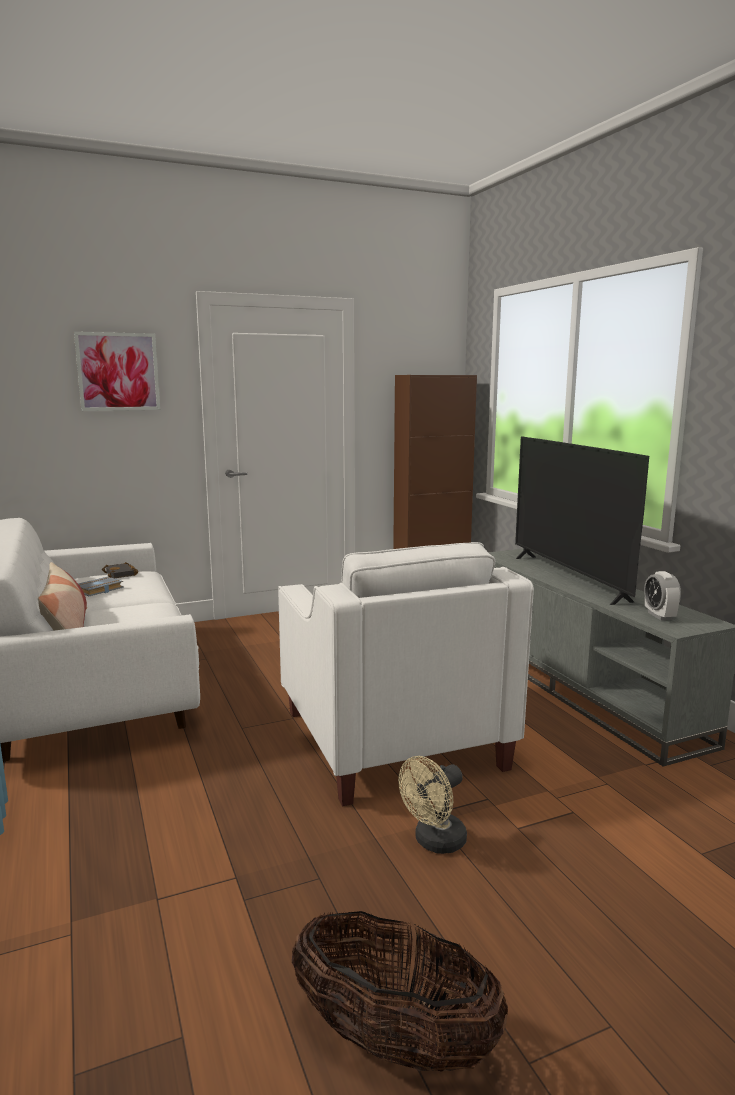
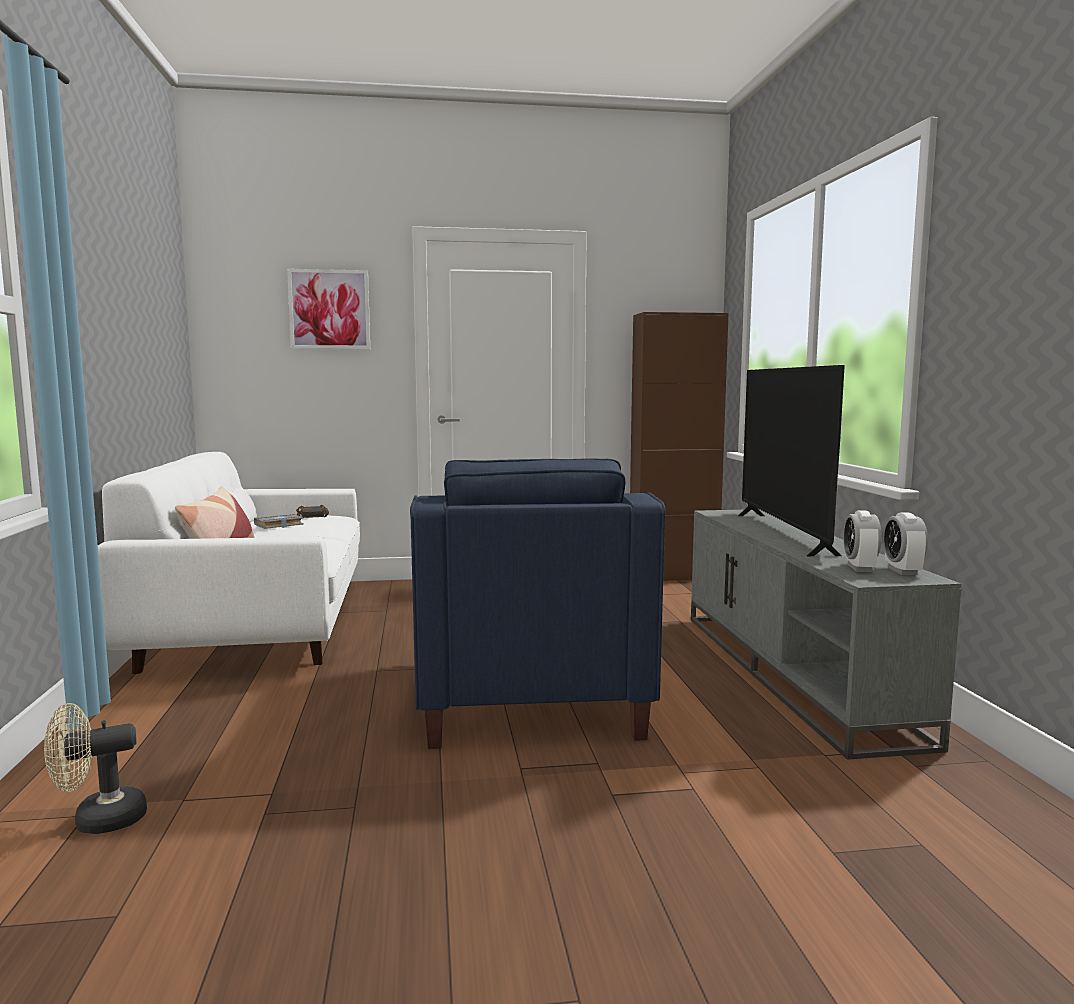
camera: 15 degrees right, 5 degrees down
white armchair [278,542,534,806] -> blue armchair [410,458,665,749]
basket [292,911,508,1072] -> none
beige fan [398,756,467,854] -> beige fan moved to [44,703,147,834]
none -> alarm clock [883,512,928,575]

